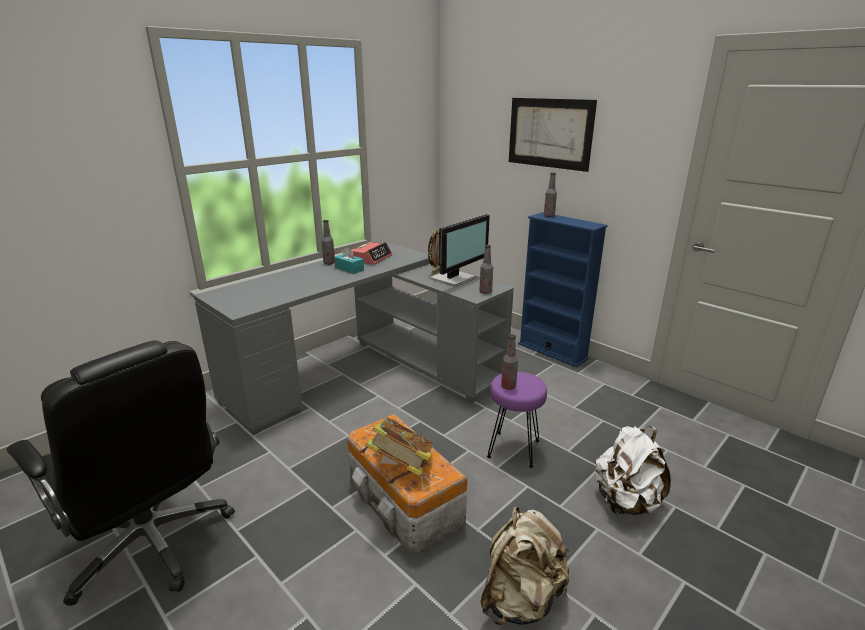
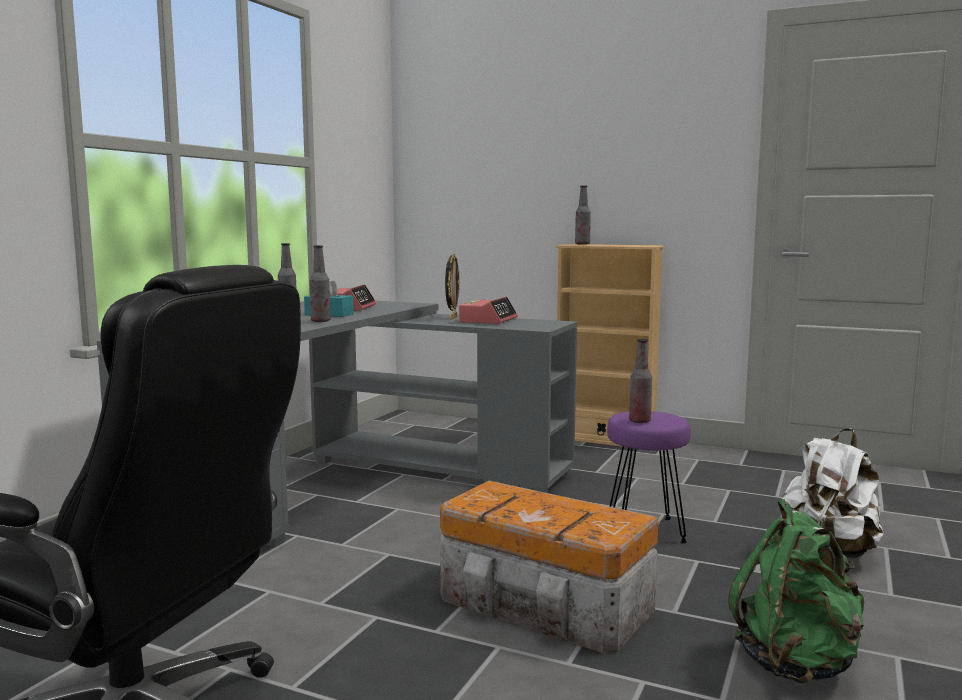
camera: 20 degrees left, 15 degrees down
book [365,417,433,476] -> none
monitor [430,214,490,287] -> alarm clock [459,297,517,324]
bottle [479,245,493,294] -> bottle moved to [310,245,331,322]
beige backpack [480,507,570,625] -> green backpack [728,499,864,683]
picture [509,98,597,172] -> none
blue bookcase [518,212,608,367] -> beige bookcase [556,244,664,447]

